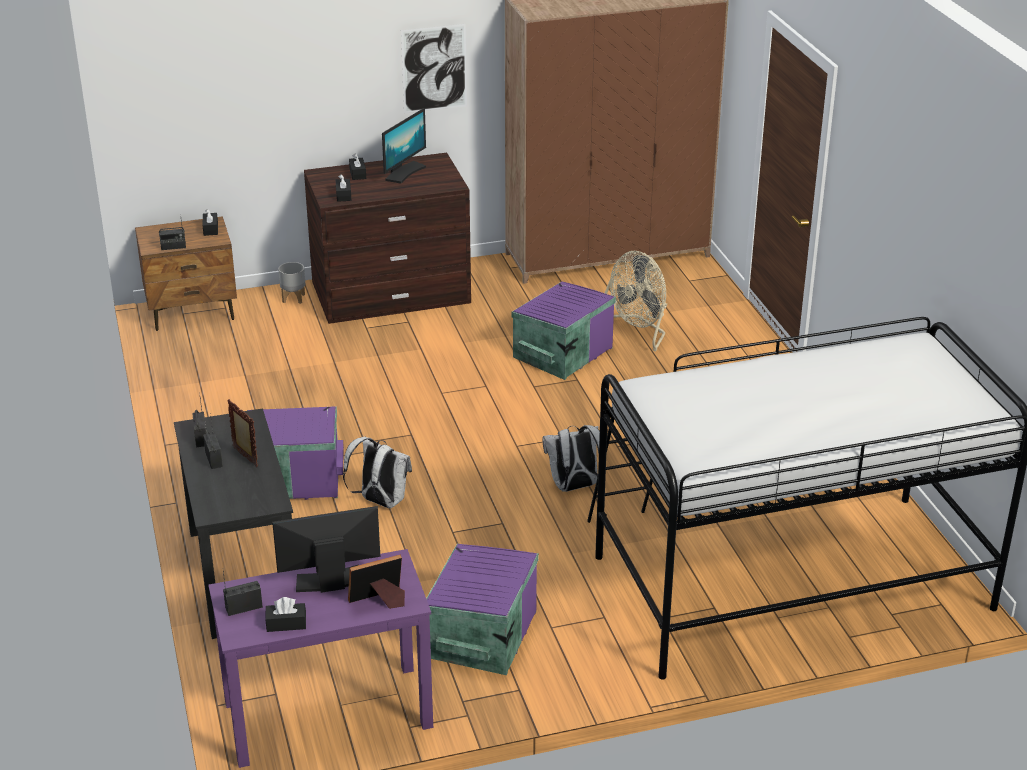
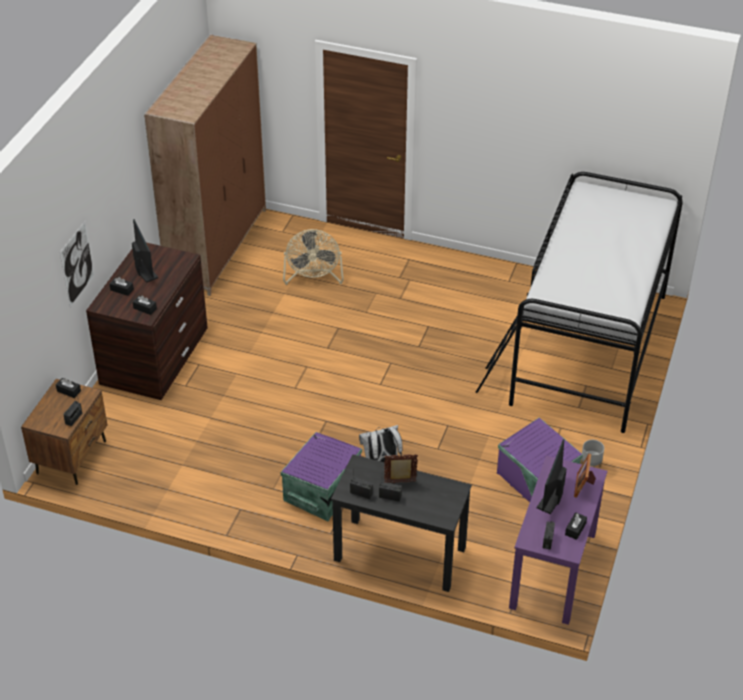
camera: 55 degrees left, 10 degrees up
grey planter [278,262,305,304] -> grey planter moved to [580,440,604,467]
picture [401,24,467,113] -> picture moved to [60,220,95,307]
purple storage box [512,281,616,380] -> none
white backpack [542,425,600,492] -> none

